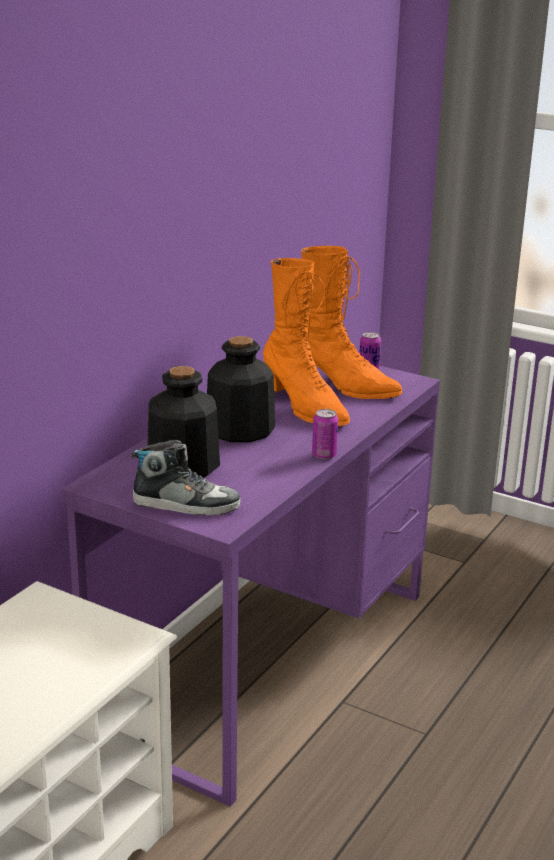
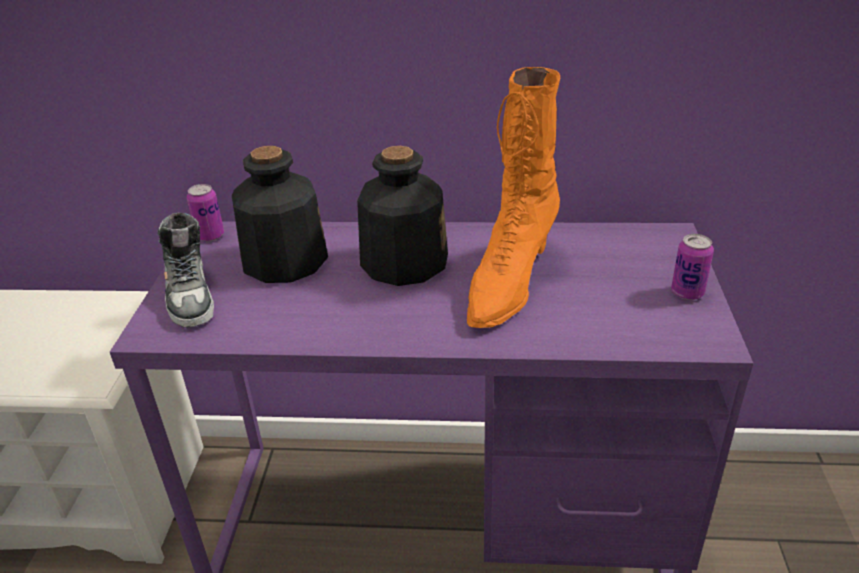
camera: 65 degrees right, 10 degrees up
orange boot [301,246,402,399] -> none
can [312,409,338,460] -> can moved to [187,184,224,242]

